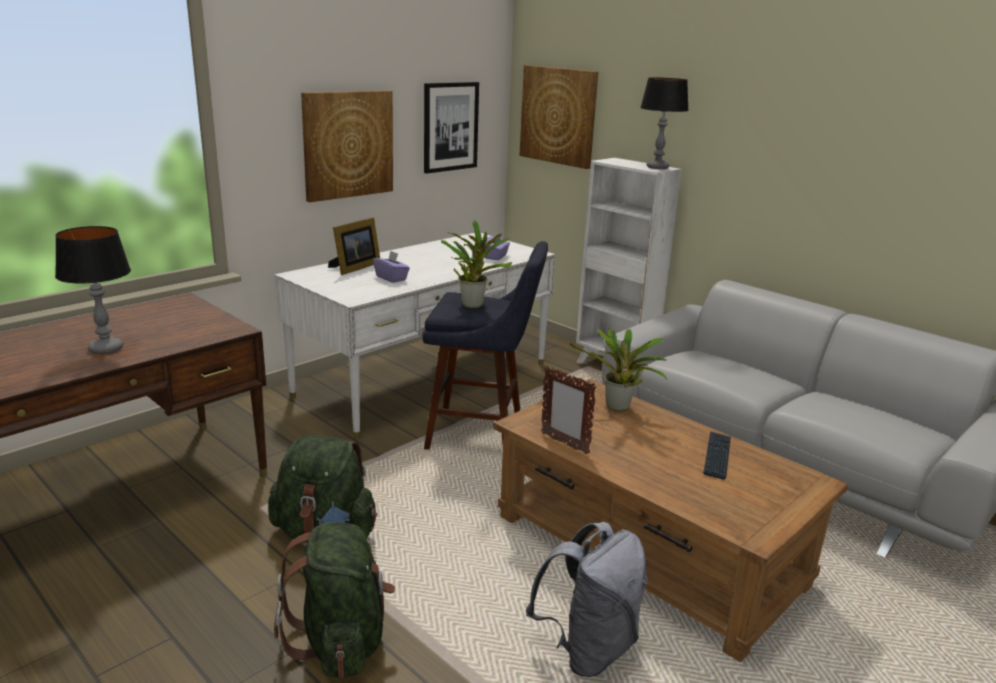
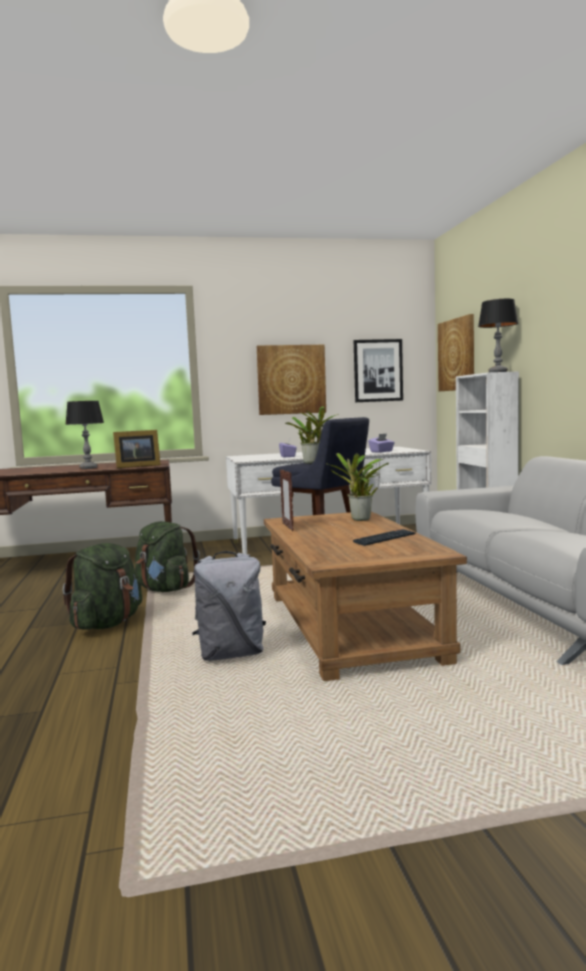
camera: 35 degrees right, 15 degrees down
picture frame [328,217,380,275] -> picture frame moved to [113,430,161,468]

